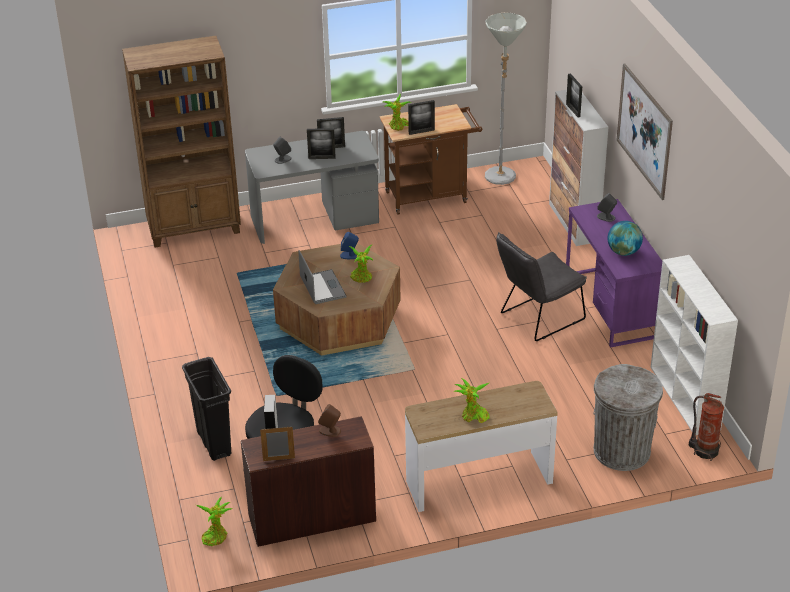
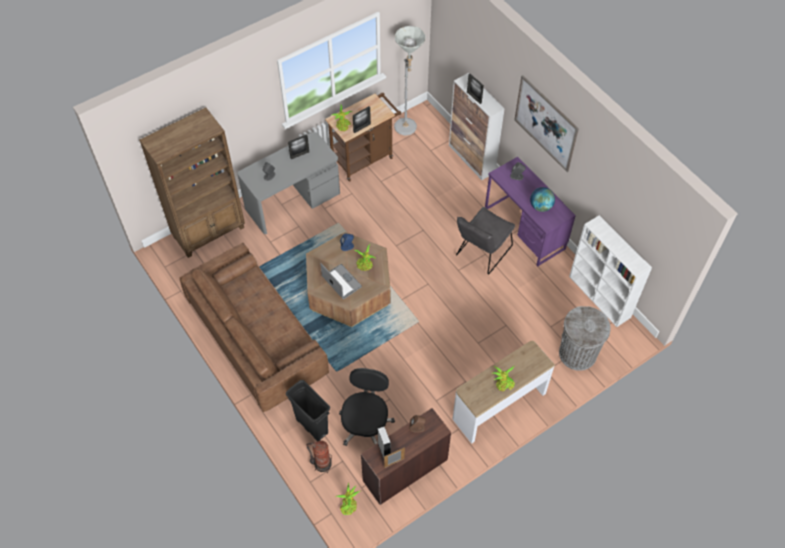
camera: 20 degrees left, 20 degrees up
picture frame [307,128,336,159] -> none
fire extinguisher [689,393,724,461] -> fire extinguisher moved to [306,441,332,473]
none -> brown sofa [179,243,329,412]

